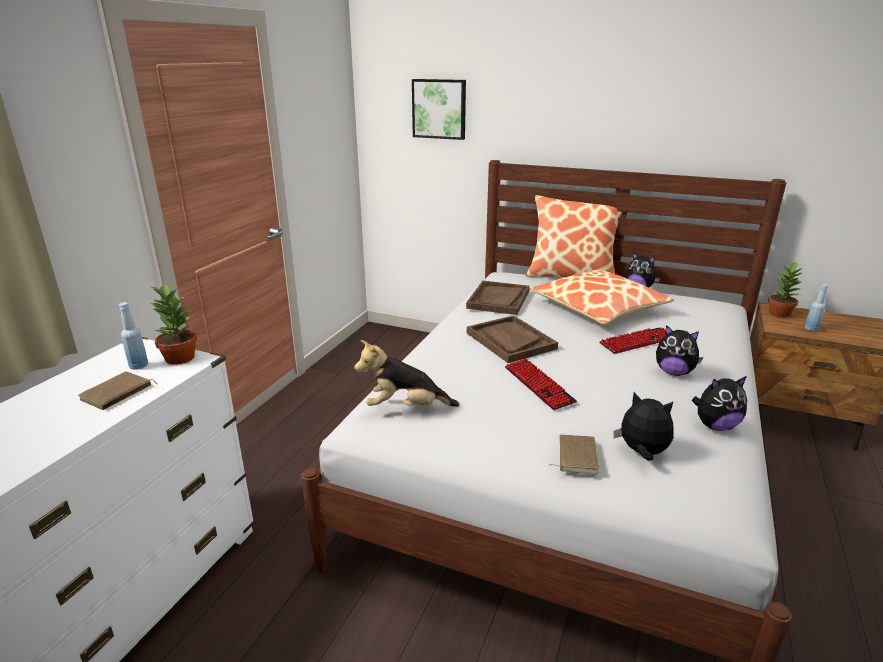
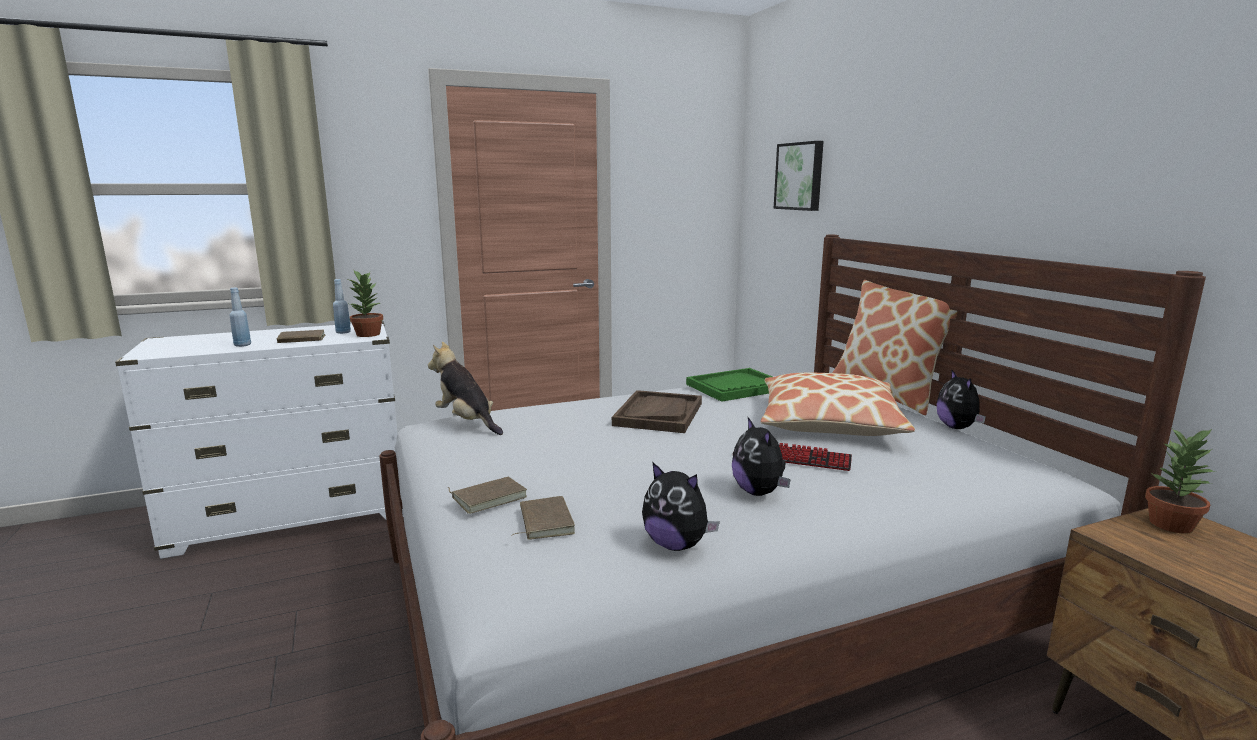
camera: 45 degrees right, 10 degrees down
brown tray [466,281,530,315] -> green tray [686,368,772,402]
keyboard [505,358,577,410] -> none
plush toy [613,392,674,461] -> brown book [511,496,575,540]
blue bottle [805,284,828,331] -> blue bottle moved to [230,288,251,347]

